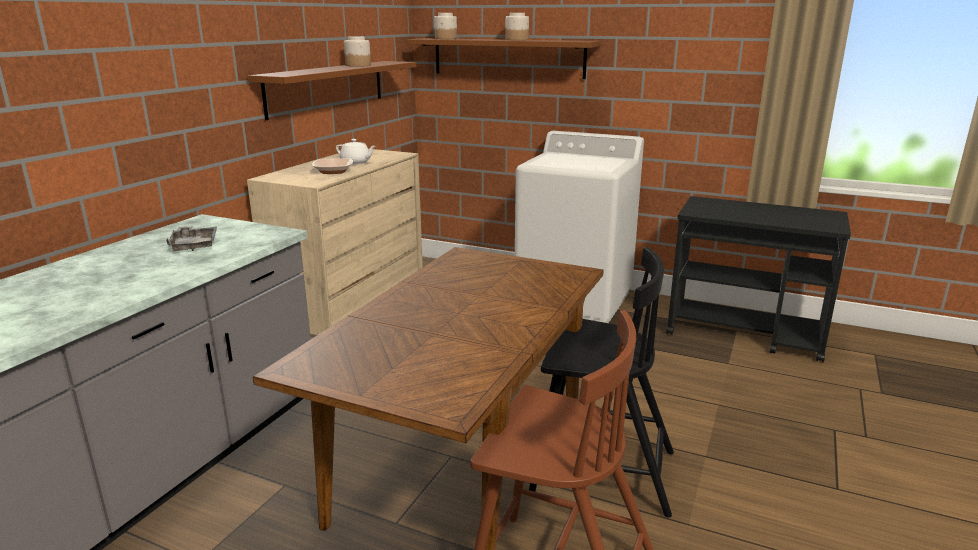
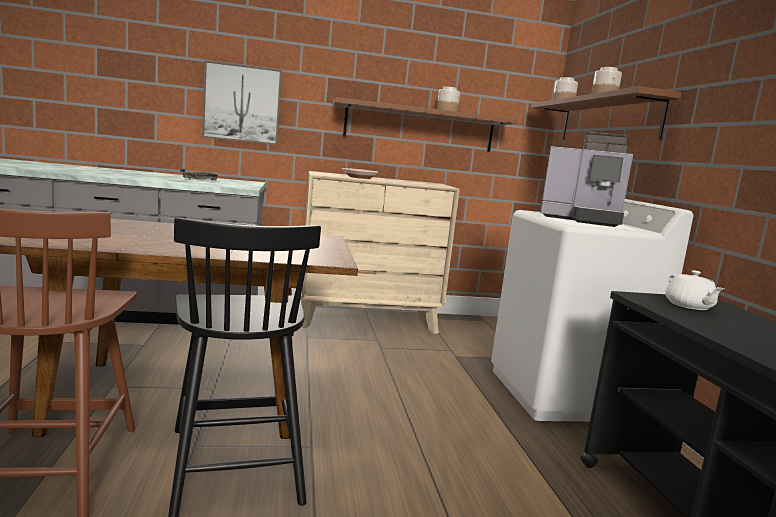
camera: 55 degrees right, 10 degrees down
white teapot [336,139,375,164] -> white teapot moved to [665,270,724,310]
none -> picture [202,60,282,145]
none -> coffee machine [540,131,633,227]

